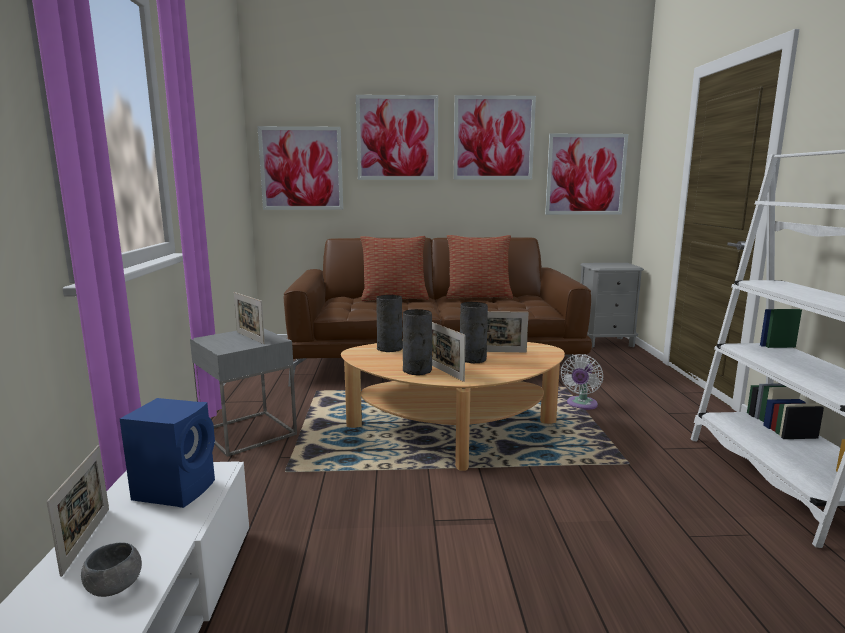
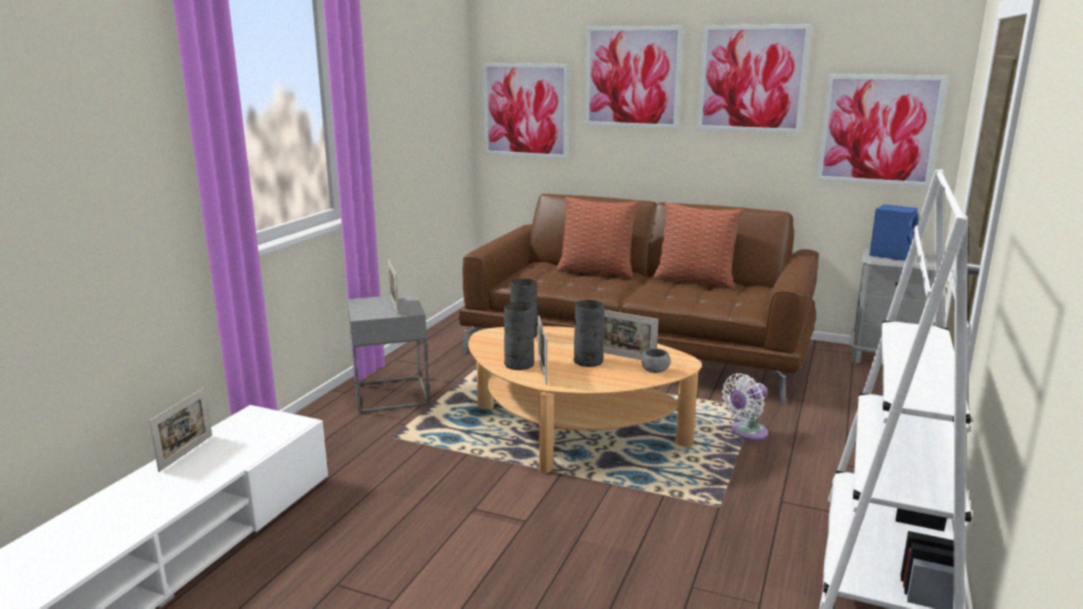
camera: 25 degrees right, 5 degrees up
grey bowl [81,543,142,597] -> grey bowl moved to [641,348,671,373]
blue speaker [120,398,215,508] -> blue speaker moved to [869,204,919,261]

